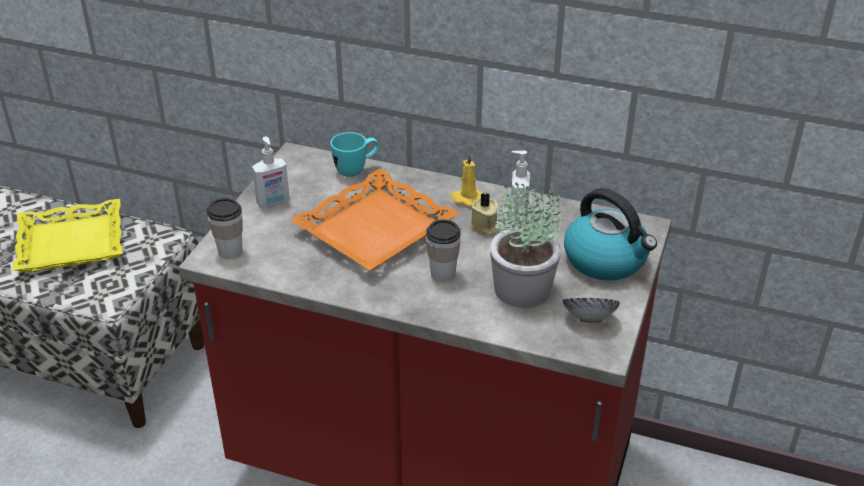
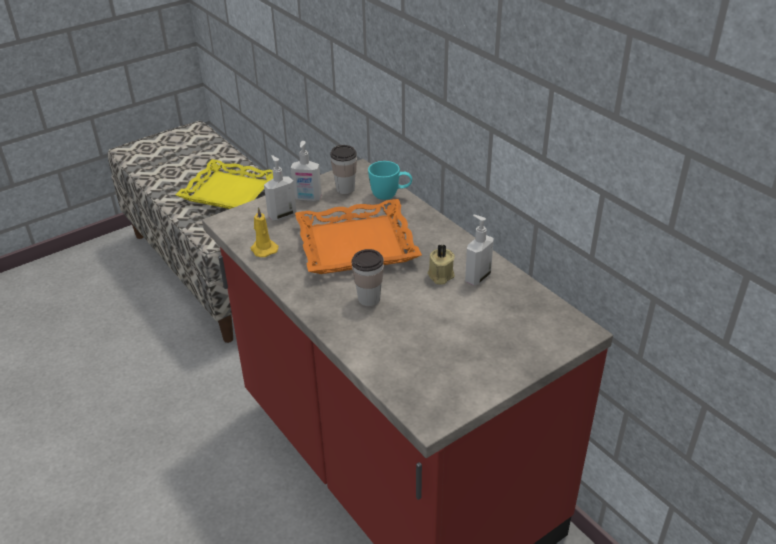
camera: 35 degrees right, 0 degrees up
cup [207,198,243,259] -> cup moved to [330,145,357,194]
yellow candle [450,153,482,207] -> yellow candle moved to [251,207,278,257]
potted plant [490,182,561,308] -> none
bowl [562,298,620,323] -> none
kettle [564,188,657,281] -> none
none -> soap dispenser [264,155,297,220]

